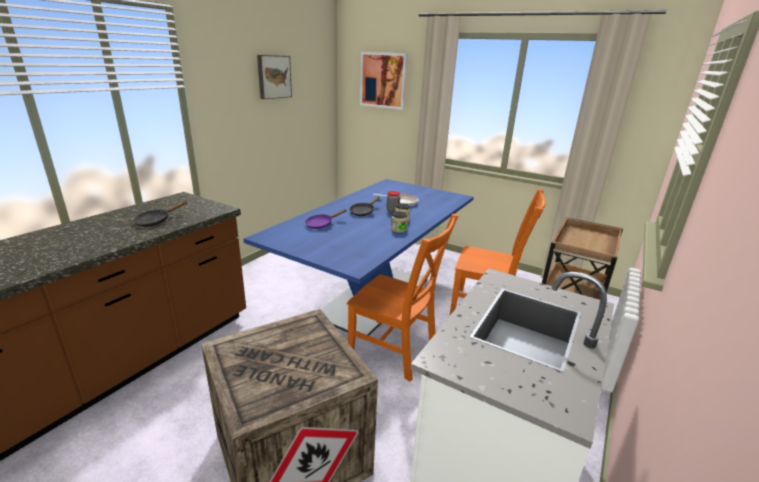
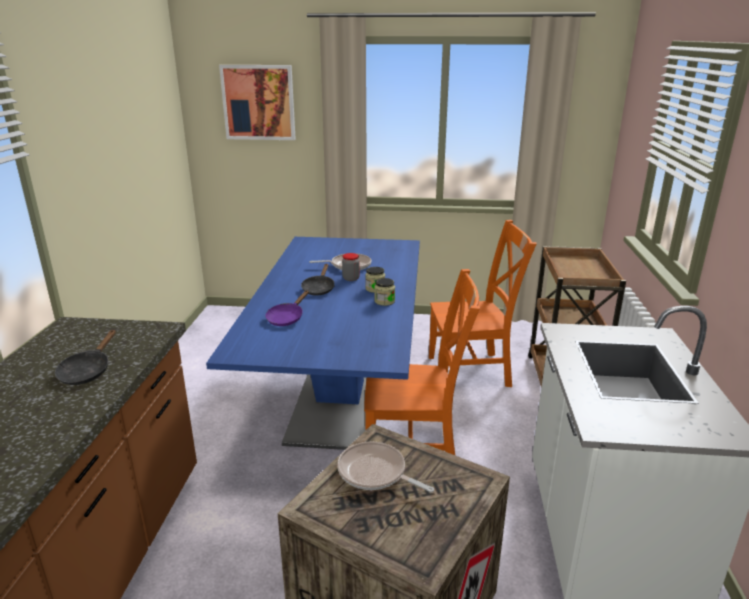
camera: 25 degrees left, 0 degrees up
picture [257,55,292,99] -> none
none -> frying pan [337,442,434,492]

